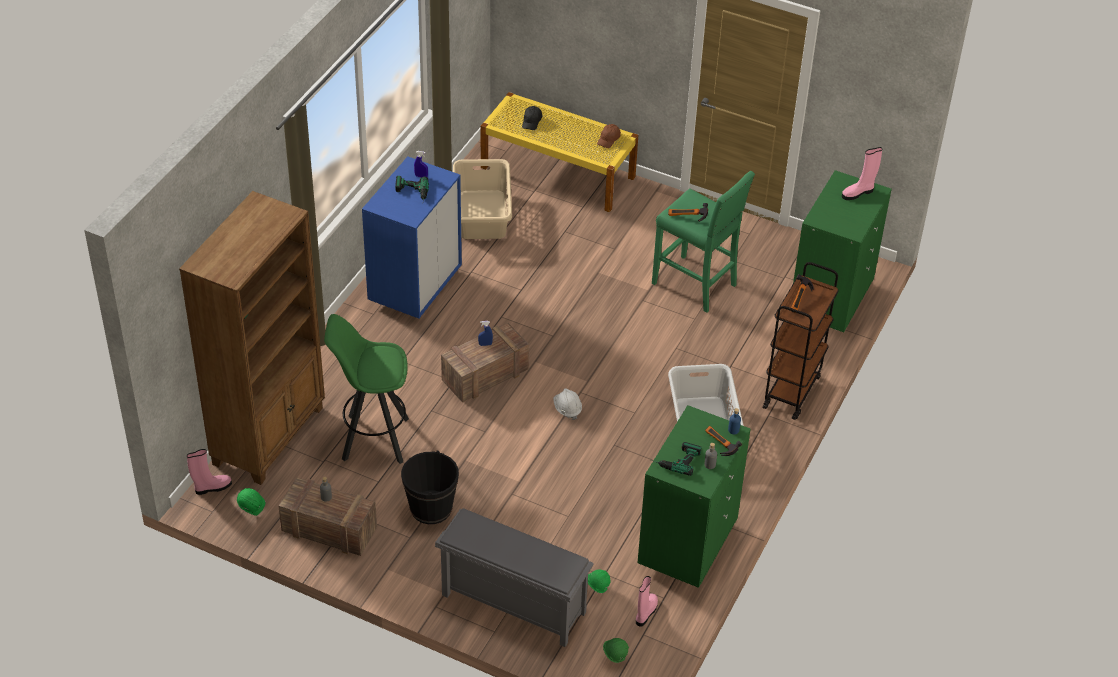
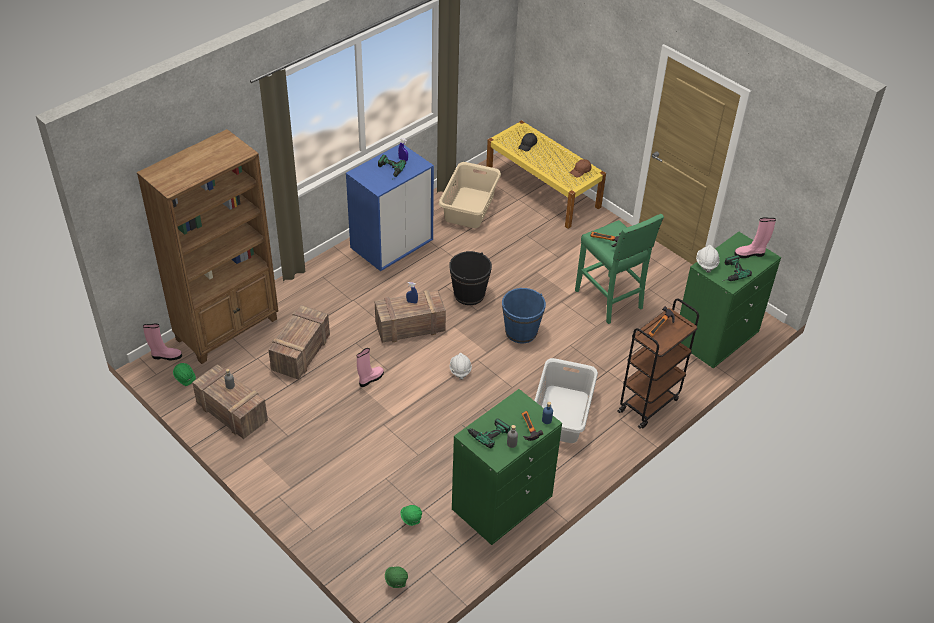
camera: 20 degrees right, 0 degrees up
green stool [324,314,409,464] -> crate [268,305,330,380]
black bucket [401,451,459,524] -> black bucket moved to [449,251,492,305]
grey shoe rack [435,508,594,647] -> none
pink boot [636,576,658,627] -> pink boot moved to [357,348,384,387]
none -> blue bucket [502,288,546,344]
none -> white hard hat [696,245,720,273]
none -> power drill [723,255,752,281]

